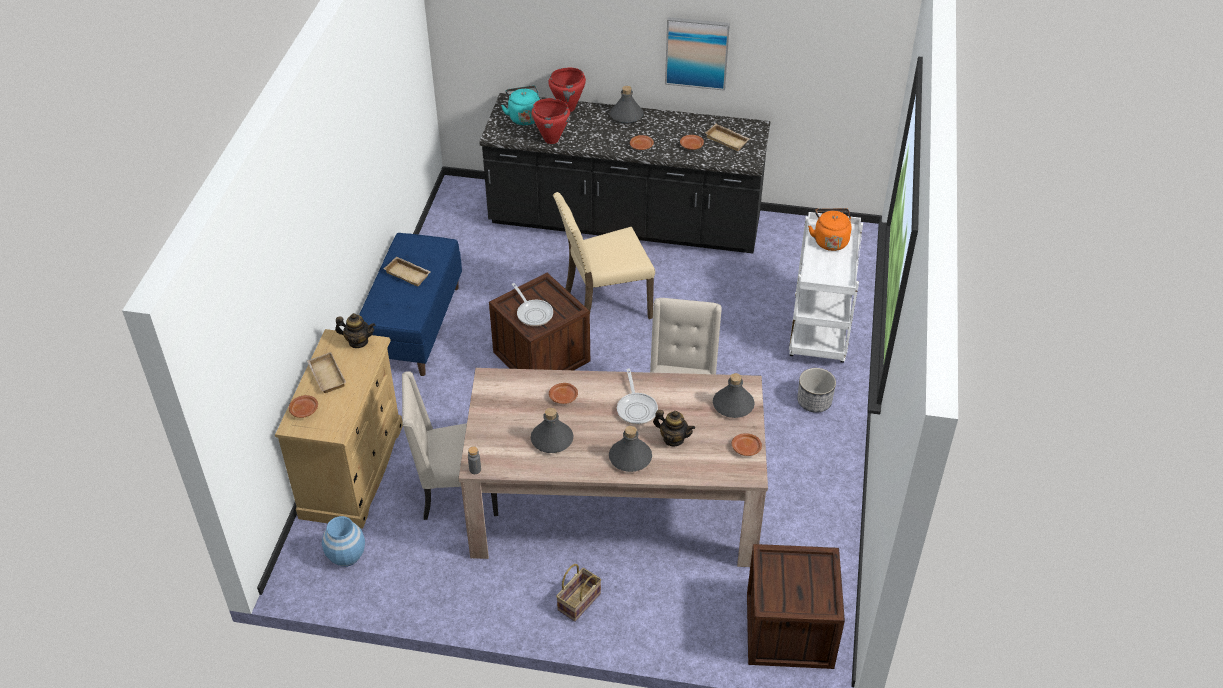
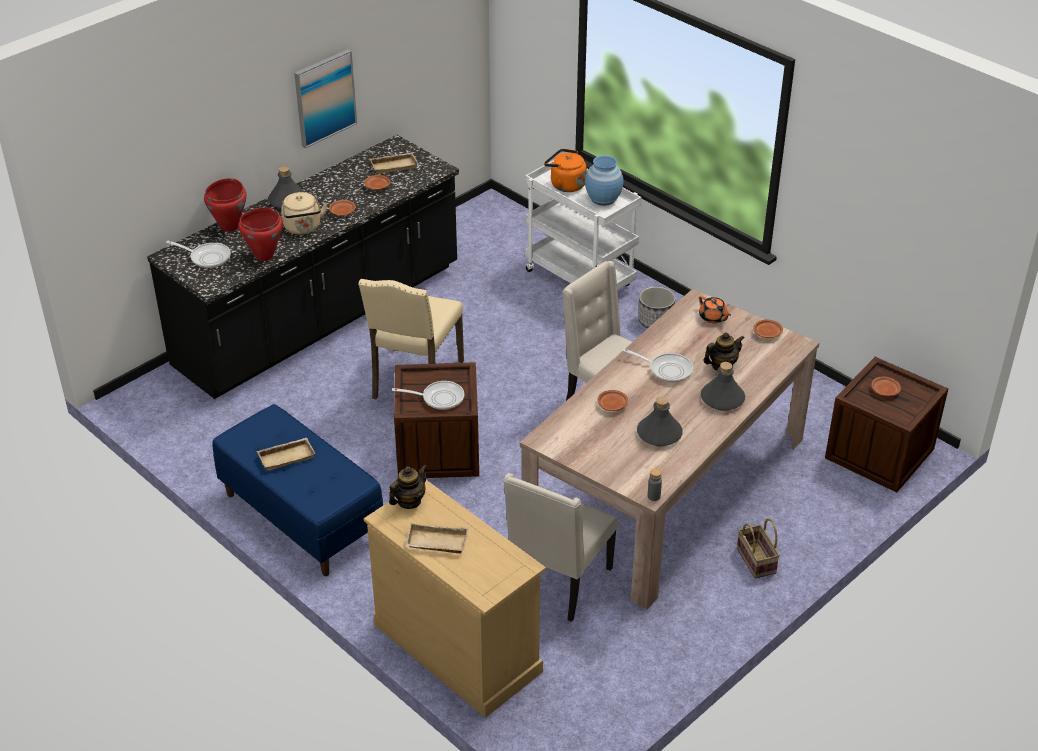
camera: 55 degrees left, 5 degrees down
brown plate [289,395,318,418] -> brown plate moved to [871,377,901,396]
blue vase [322,516,365,567] -> blue vase moved to [585,155,624,206]
turquoise kettle [501,85,540,125] -> frying pan [166,240,231,268]
grey bottle [713,373,755,418] -> orange teapot [699,296,731,323]
none -> beige kettle [281,192,328,235]

